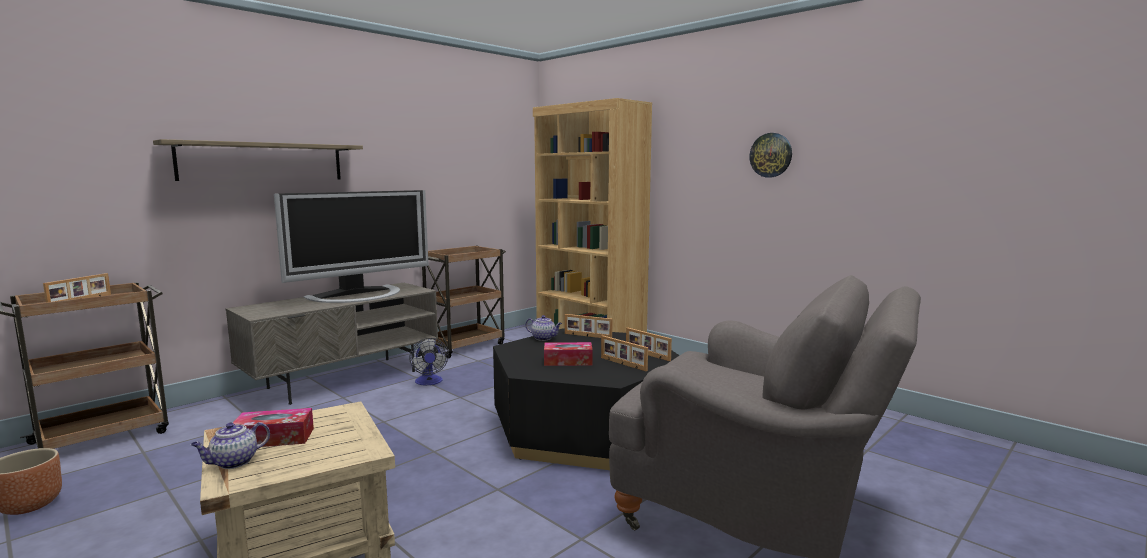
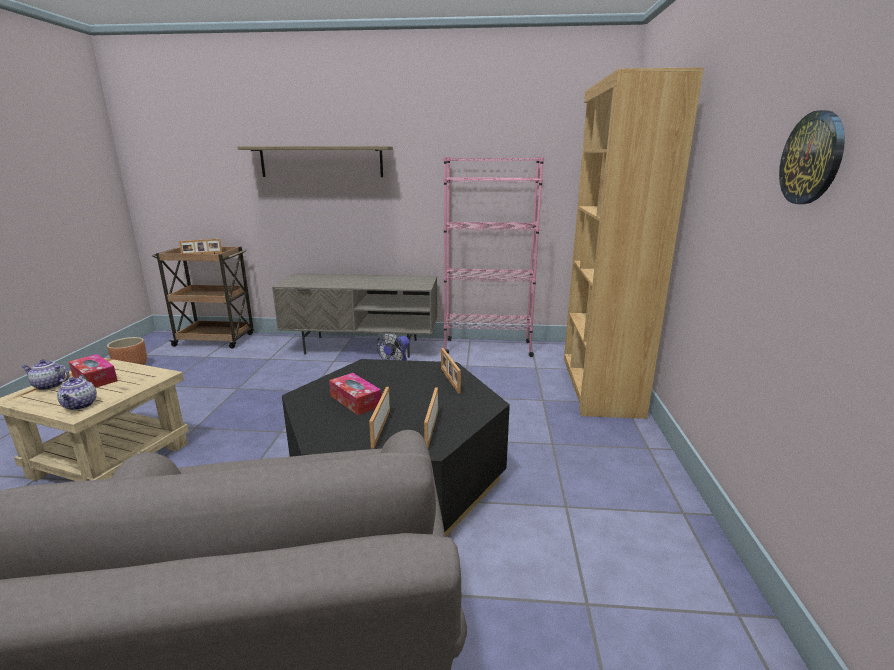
camera: 50 degrees right, 10 degrees up
television [274,190,429,303] -> none
brown cart [422,246,506,358] -> pink bookcase [443,157,544,357]
teapot [525,315,562,341] -> teapot moved to [57,375,97,410]

